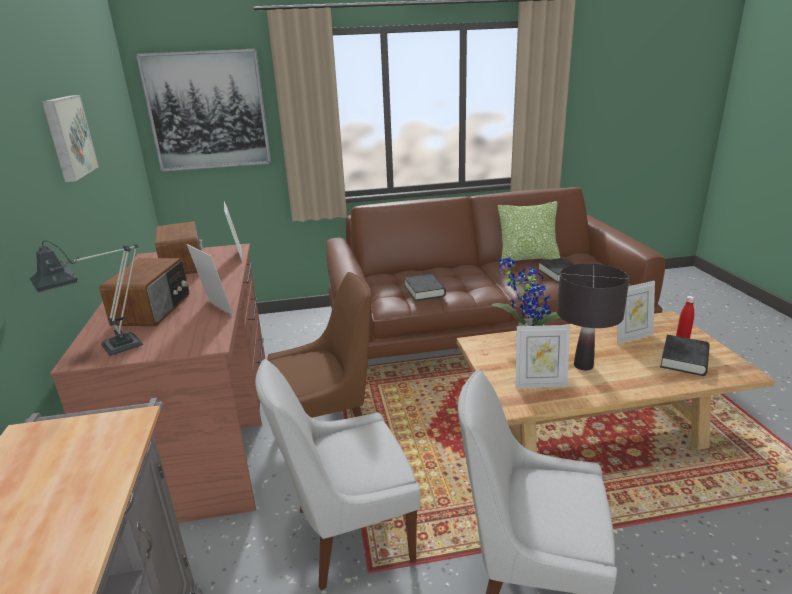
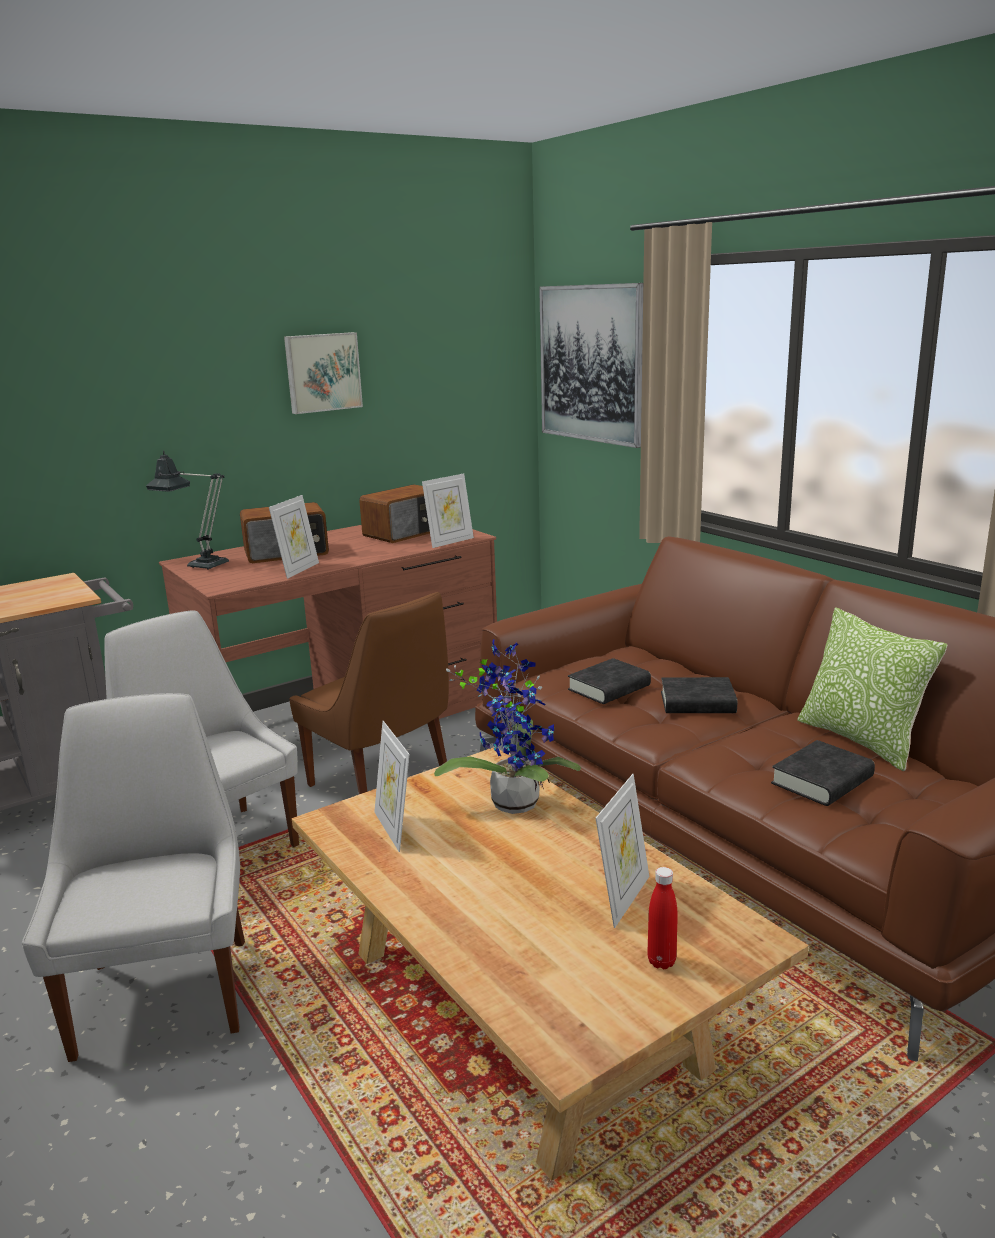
camera: 65 degrees right, 5 degrees down
black table lamp [557,263,629,370] -> none
picture frame [617,281,655,344] -> picture frame turned 105 degrees counterclockwise [595,774,649,928]
black book [660,335,710,376] -> black book moved to [661,677,737,713]

